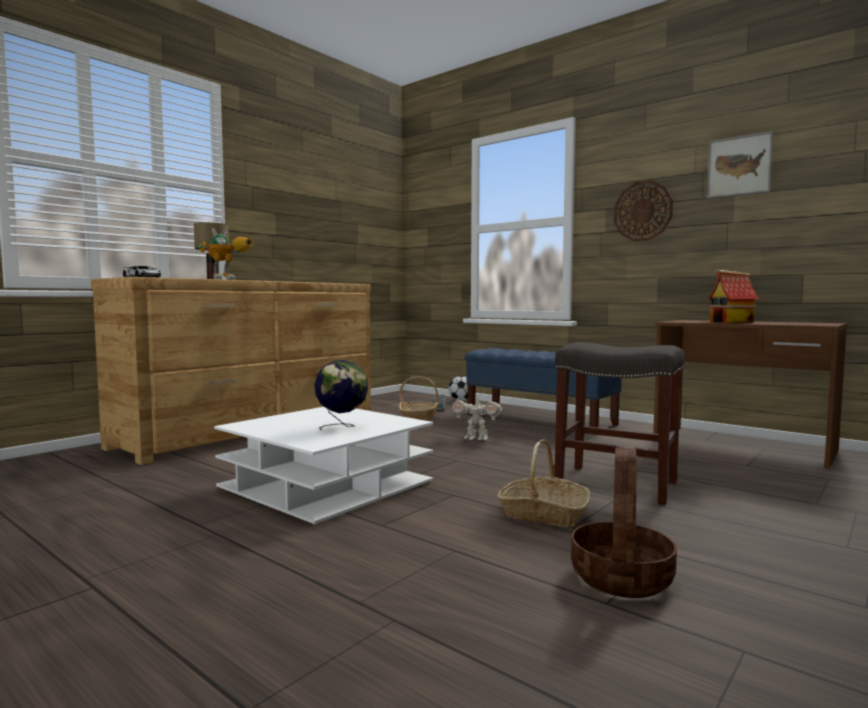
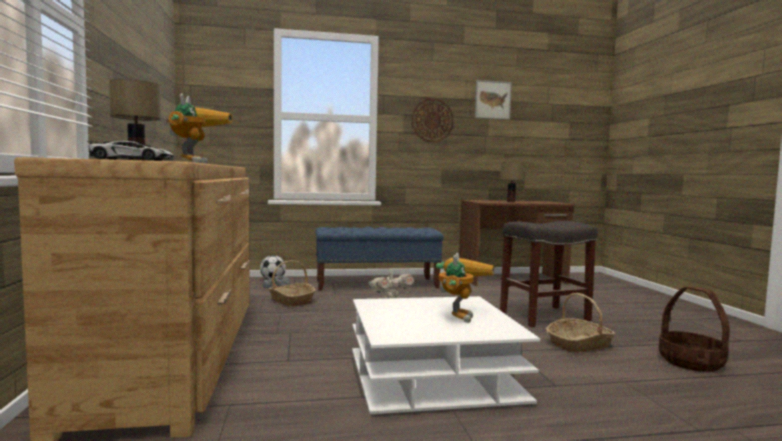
camera: 50 degrees left, 0 degrees up
globe [315,360,368,430] -> toy robot [436,253,494,323]
toy house [708,270,759,323] -> table lamp [501,163,524,202]

